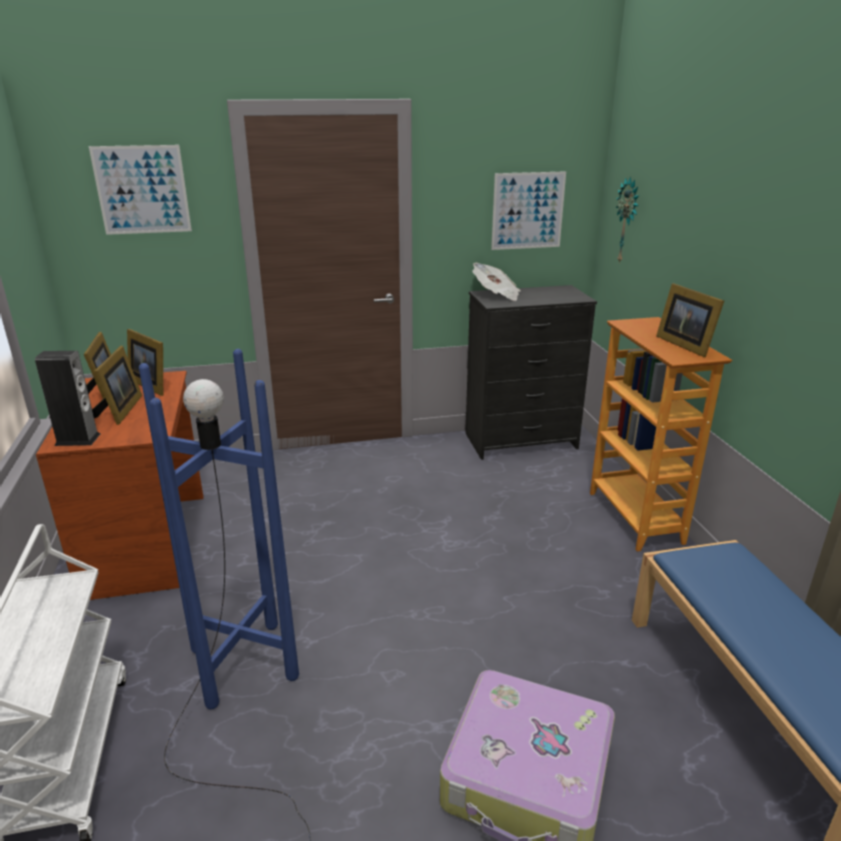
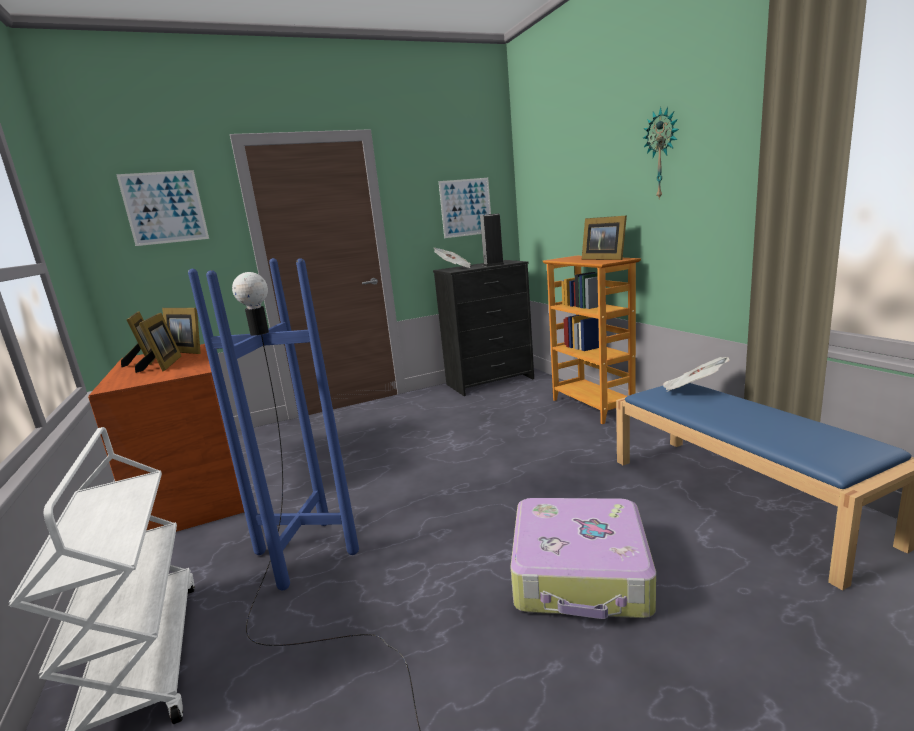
camera: 10 degrees left, 10 degrees down
speaker [35,351,100,446] -> speaker moved to [480,213,504,267]
wall clock [616,177,639,263] -> wall clock moved to [643,107,679,199]
none -> newspaper [663,357,729,391]

